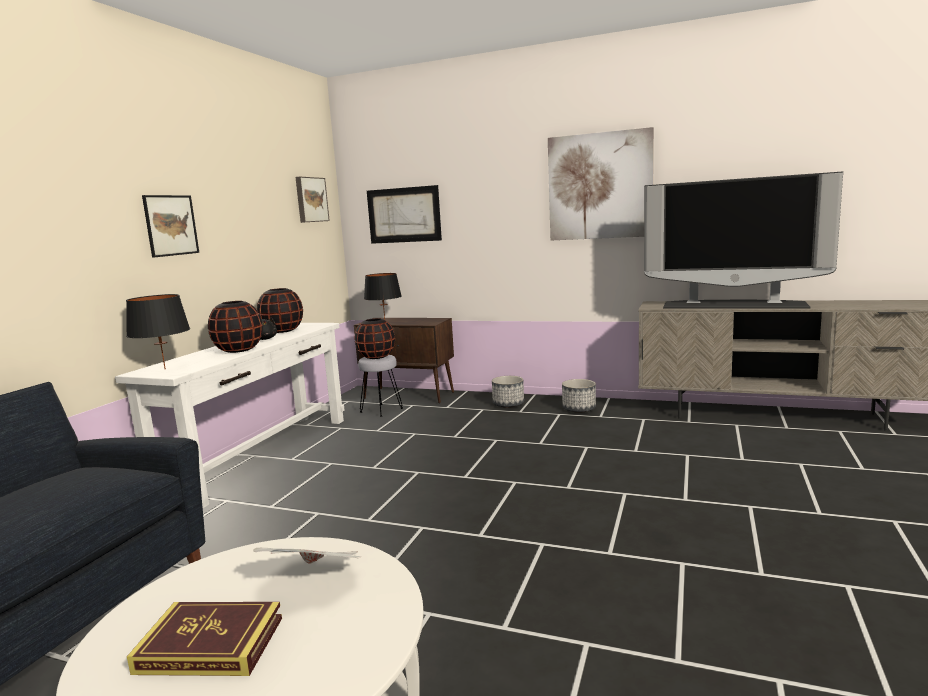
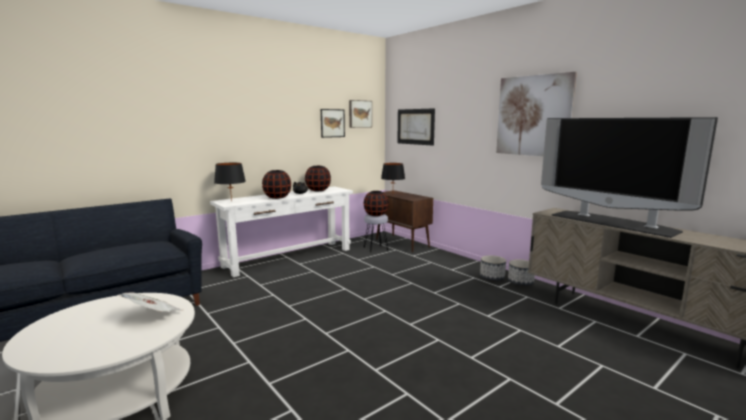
camera: 30 degrees right, 0 degrees up
book [127,602,282,676] -> none
picture [142,195,199,258] -> picture moved to [321,109,345,138]
planter [492,376,524,408] -> planter moved to [508,259,535,286]

